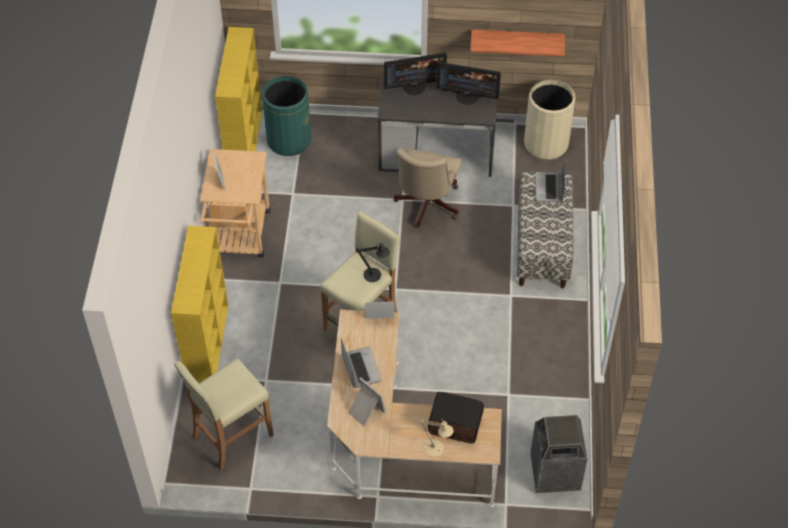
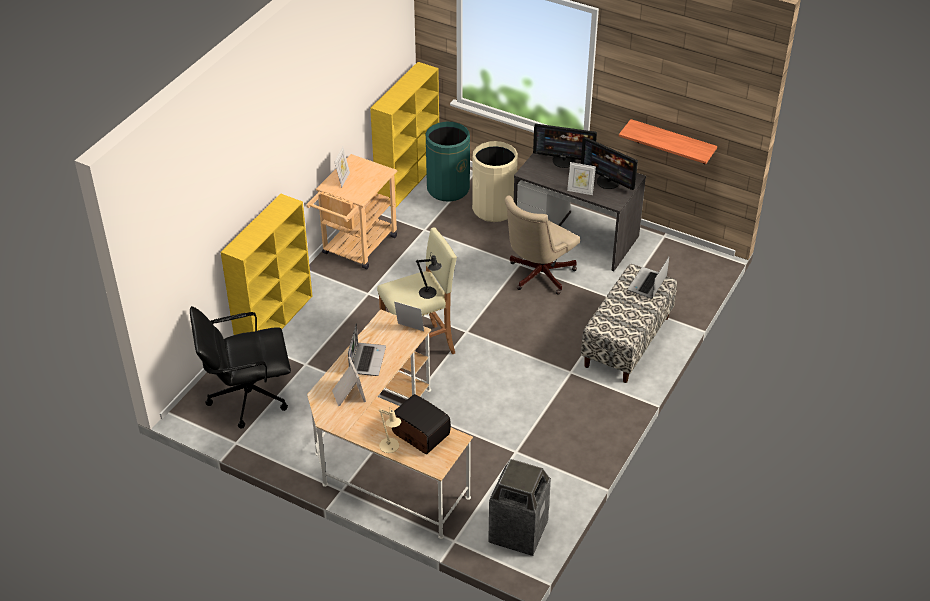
camera: 25 degrees right, 10 degrees down
beige stool [174,358,274,470] -> black office chair [190,306,291,429]
beige trash can [524,79,575,160] -> beige trash can moved to [472,141,518,222]
none -> picture frame [567,162,596,195]

